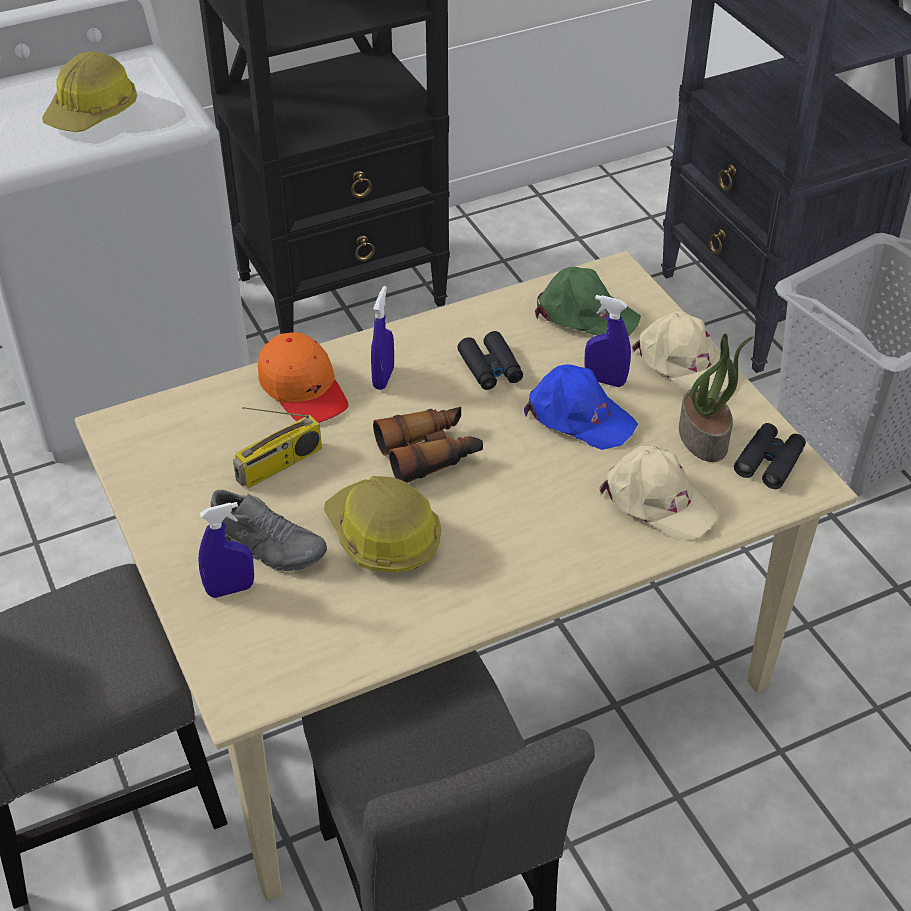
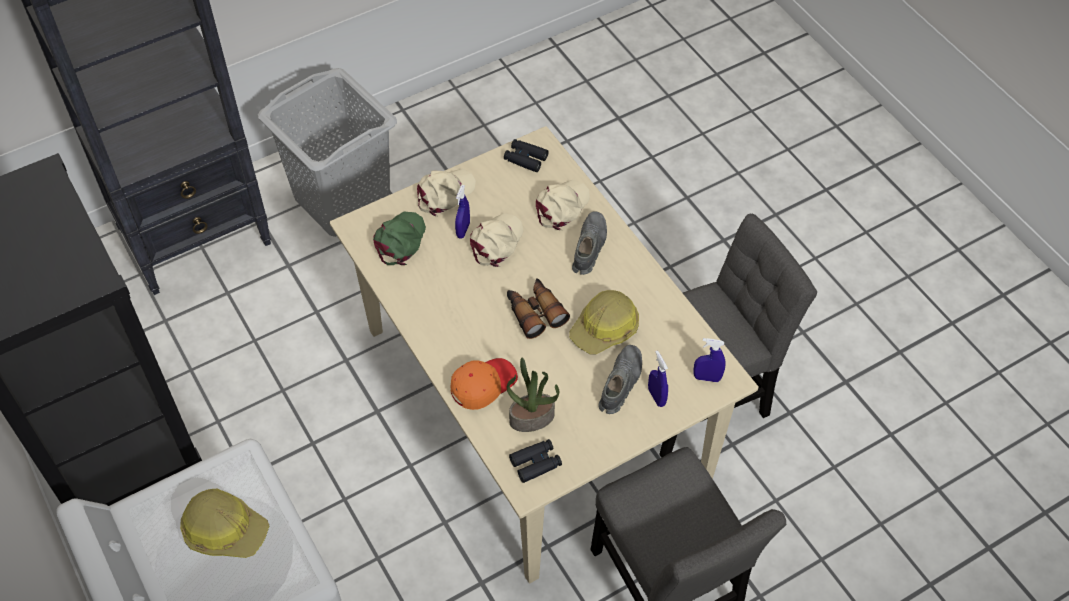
camera: 95 degrees left, 10 degrees up
radio [233,407,322,488] -> none
blue spray bottle [371,286,394,390] -> blue spray bottle moved to [693,338,726,382]
black binoculars [457,331,523,390] -> black binoculars moved to [509,439,562,483]
blue cap [524,364,638,450] -> beige cap [470,213,524,267]
potted plant [679,334,754,462] -> potted plant moved to [507,358,559,432]
none -> grey shoe [572,211,607,275]

